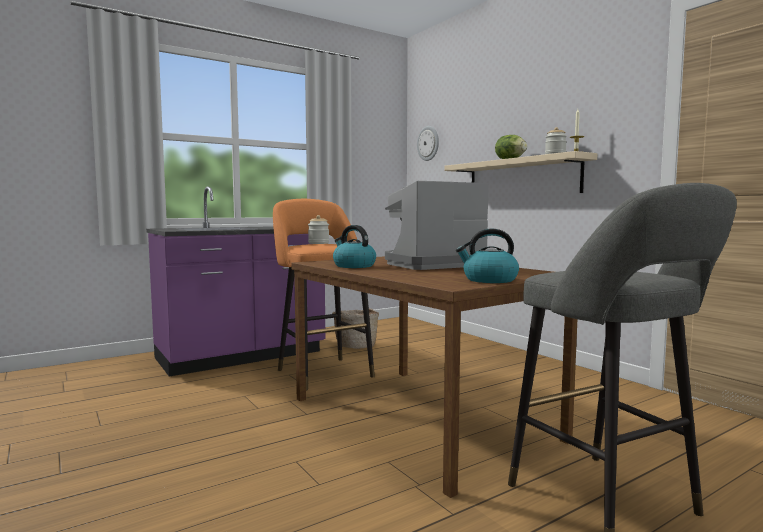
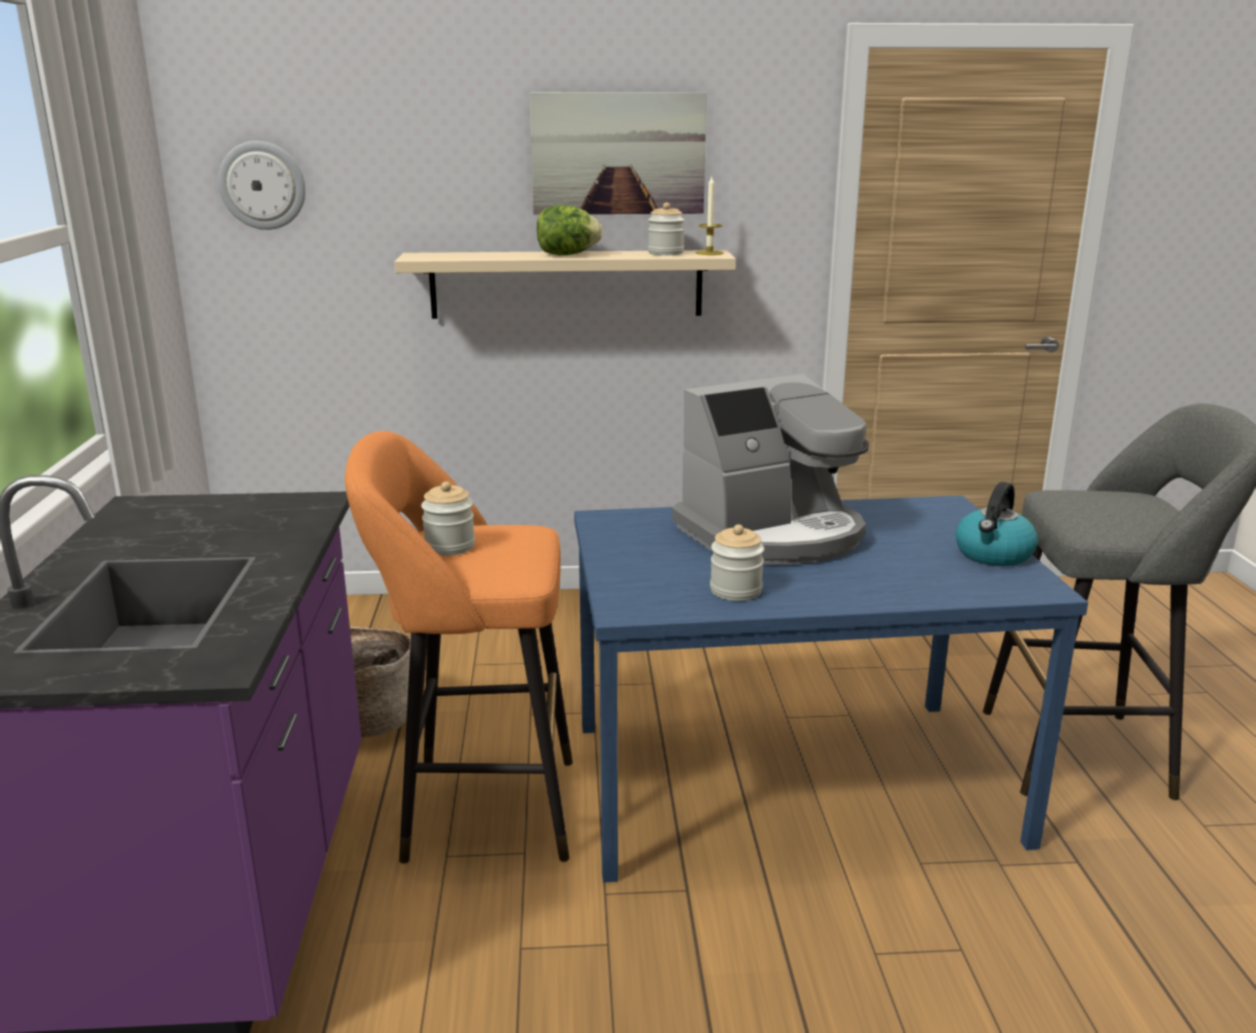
camera: 60 degrees left, 15 degrees up
brown dining table [291,256,577,498] -> blue dining table [574,495,1088,883]
kettle [333,225,376,268] -> jar [710,524,764,601]
coffee machine [385,181,489,270] -> coffee machine turned 120 degrees counterclockwise [672,374,869,565]
none -> picture [530,92,707,215]

